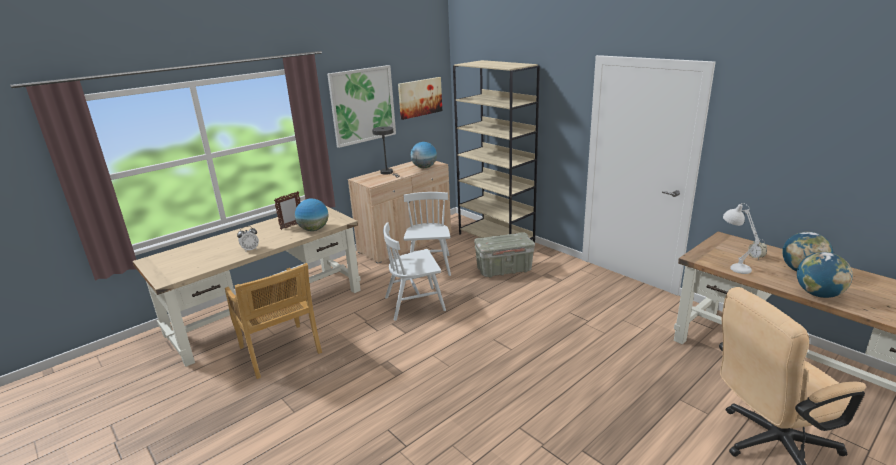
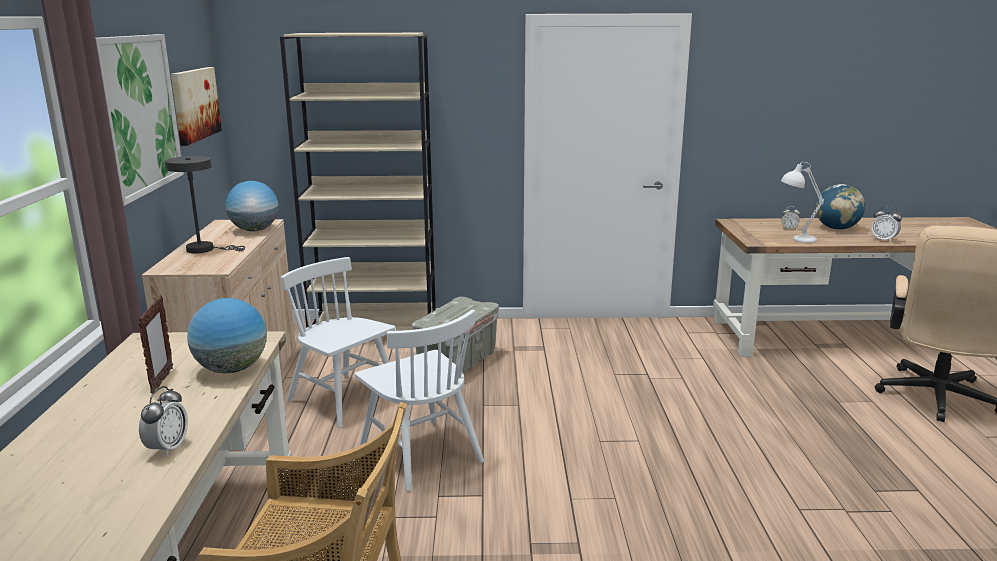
camera: 50 degrees left, 5 degrees down
white chair [383,223,446,321] -> white chair turned 60 degrees counterclockwise [355,309,484,492]
globe [797,252,853,298] -> alarm clock [871,206,902,242]

